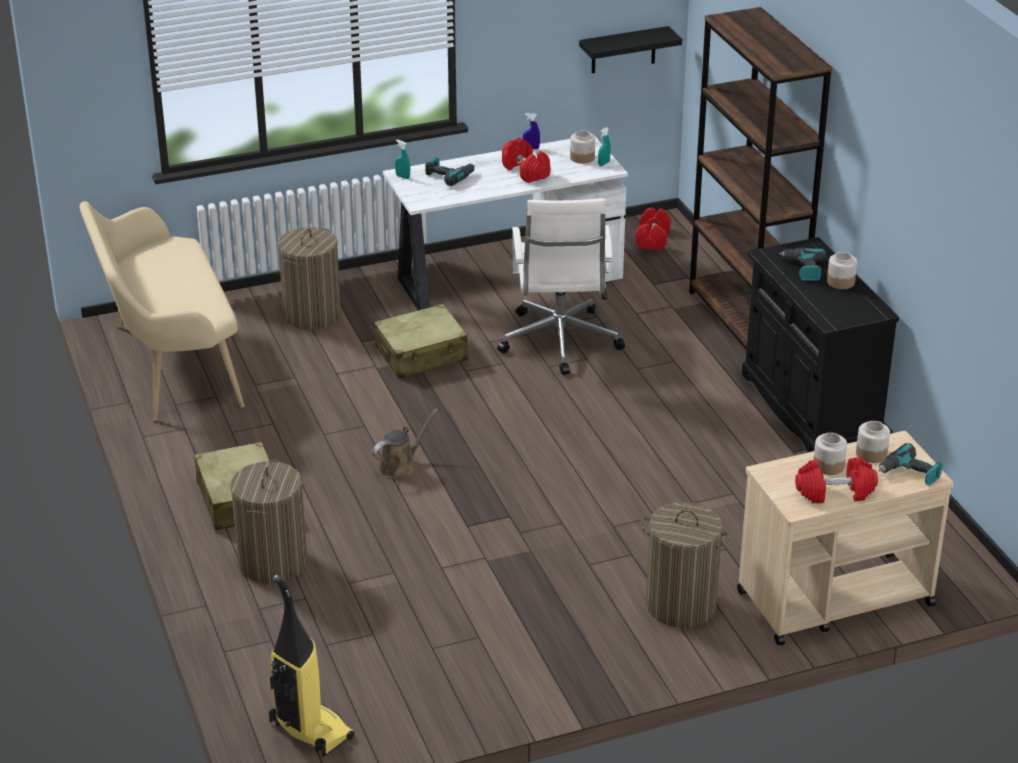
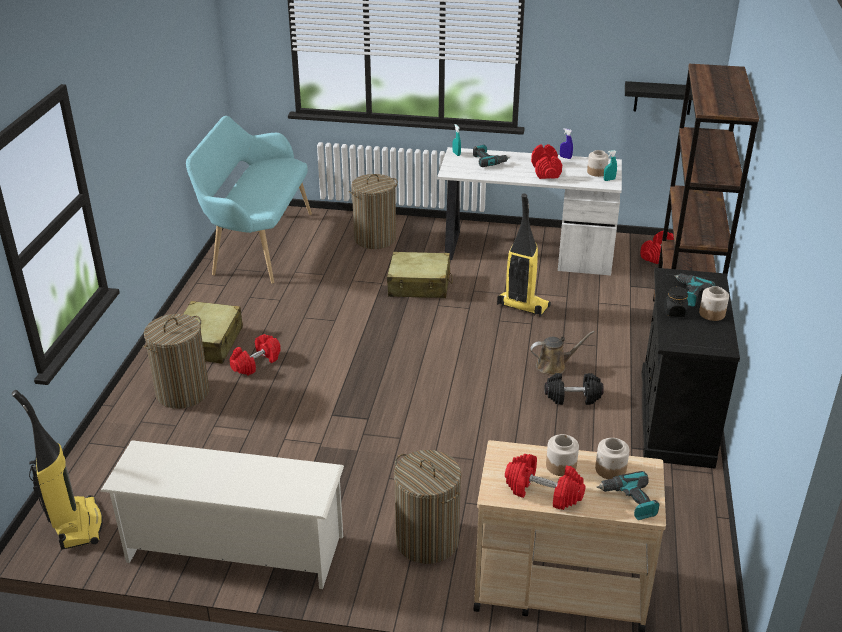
camera: 30 degrees right, 0 degrees up
beige bench [80,201,245,421] -> turquoise bench [186,116,312,284]
brown watering can [372,409,438,479] -> brown watering can moved to [530,331,595,375]
white office chair [497,198,625,375] -> vacuum cleaner [497,194,551,317]
none -> white shoe rack [100,440,344,589]
none -> red dumbbell [230,334,281,375]
none -> black dumbbell [544,373,604,405]
none -> black jar [664,286,688,317]

